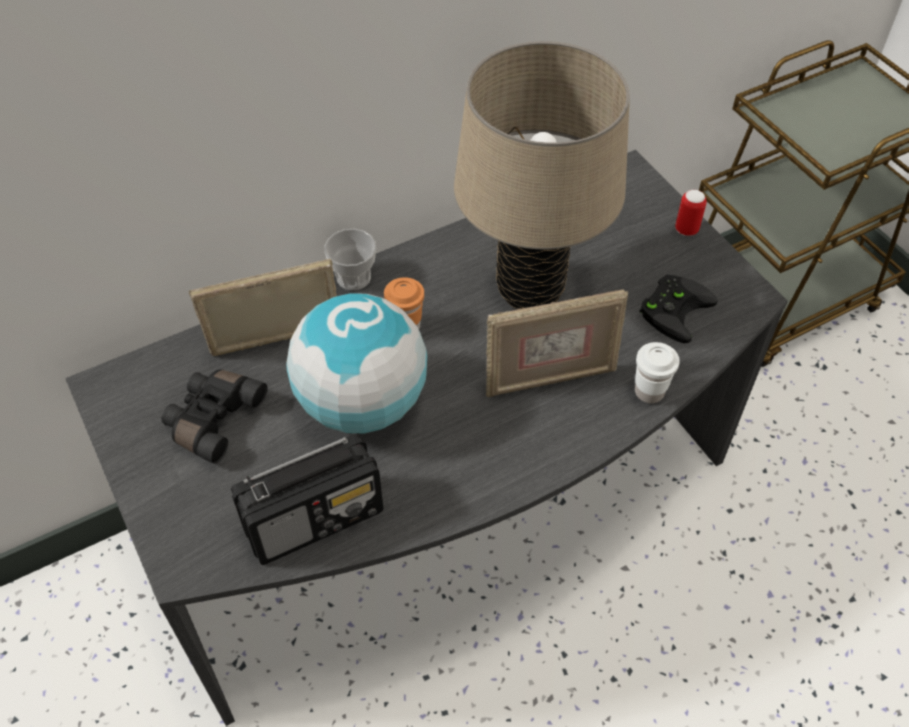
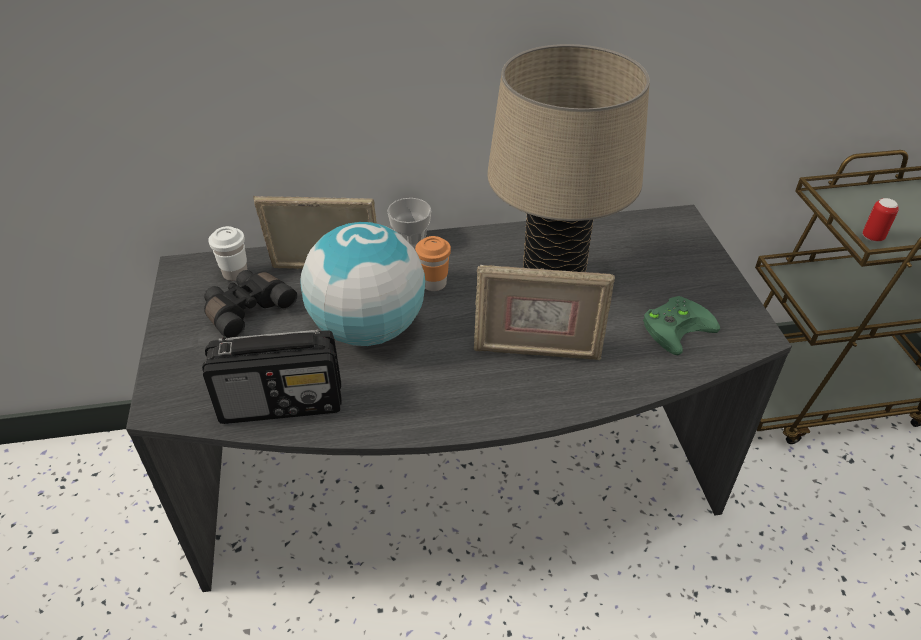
camera: 20 degrees right, 10 degrees down
white cup [635,342,680,403] -> white cup moved to [208,226,248,281]
black game controller [639,275,717,343] -> green game controller [643,296,720,355]
can [675,190,707,236] -> can moved to [863,198,899,242]

